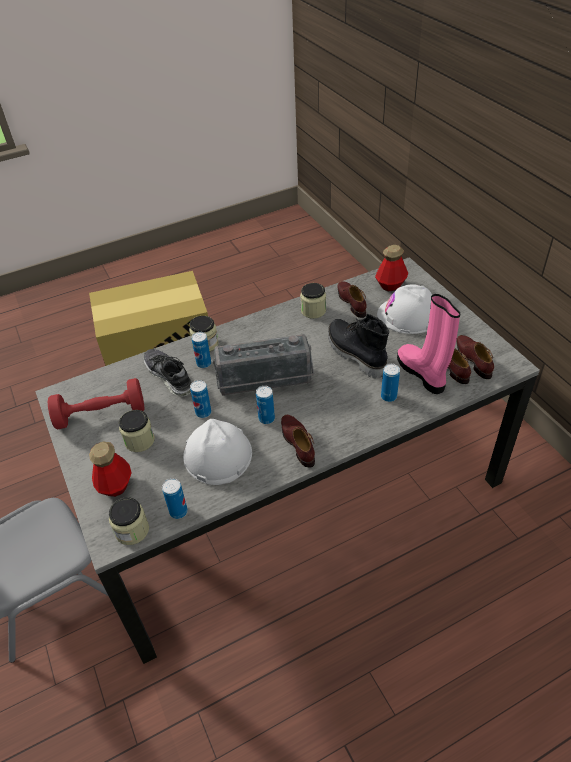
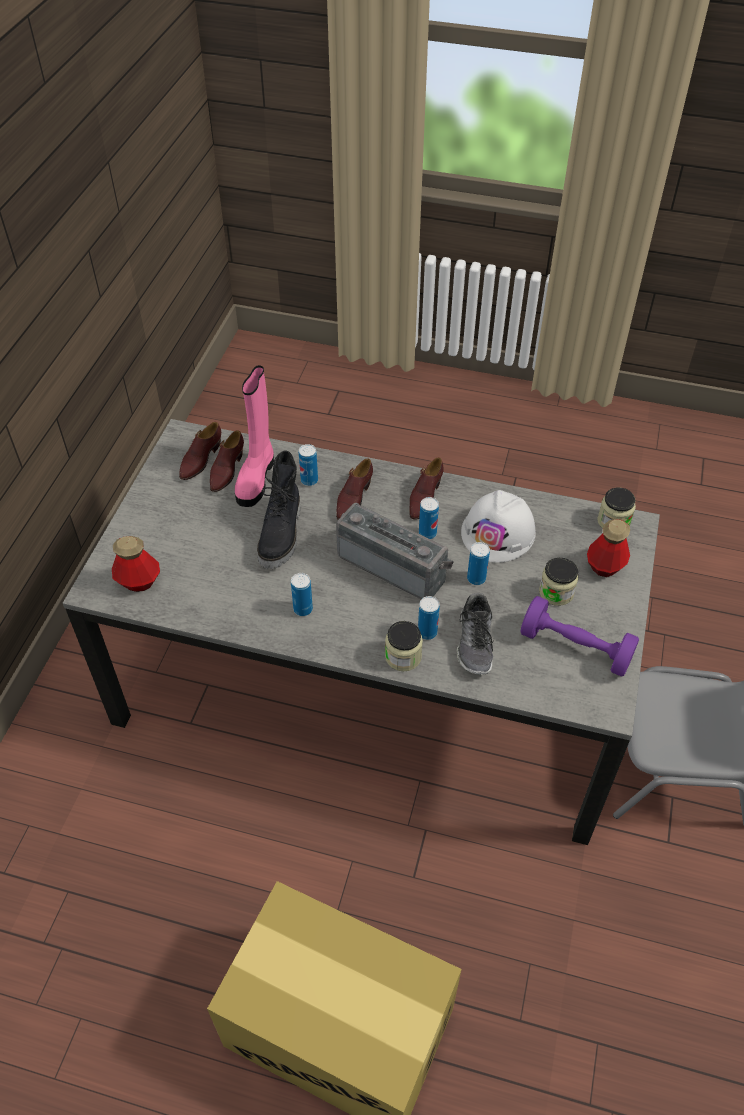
camera: 140 degrees left, 5 degrees up
red dumbbell [48,378,145,430] -> purple dumbbell [521,596,639,677]
can [162,478,188,519] -> can moved to [291,573,313,616]
jar [300,283,326,319] -> none
brown shoe [338,281,367,318] -> brown shoe moved to [336,459,373,520]
white hard hat [377,284,432,334] -> none

